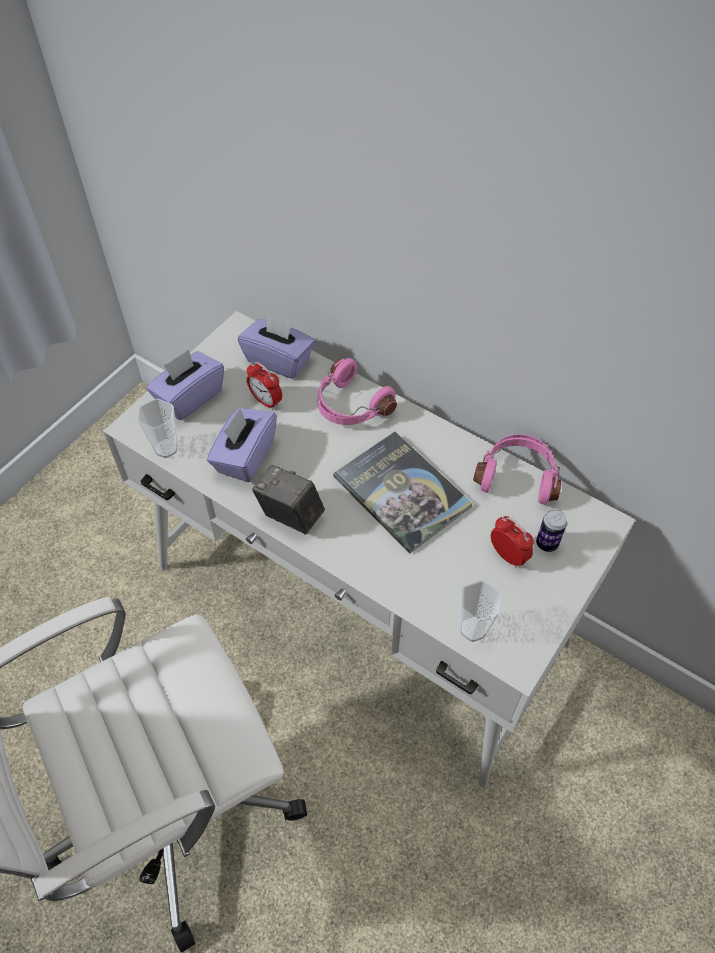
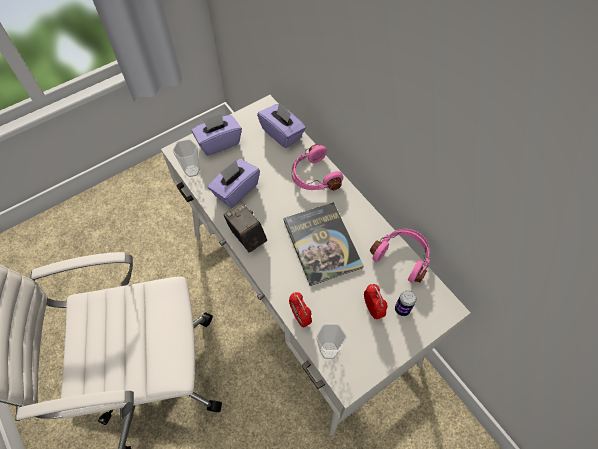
camera: 20 degrees right, 5 degrees up
alarm clock [247,361,282,410] -> alarm clock moved to [289,292,312,327]

